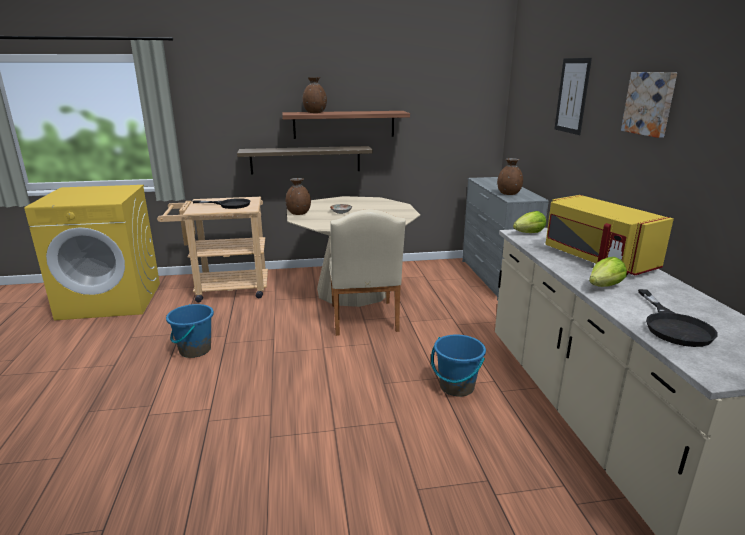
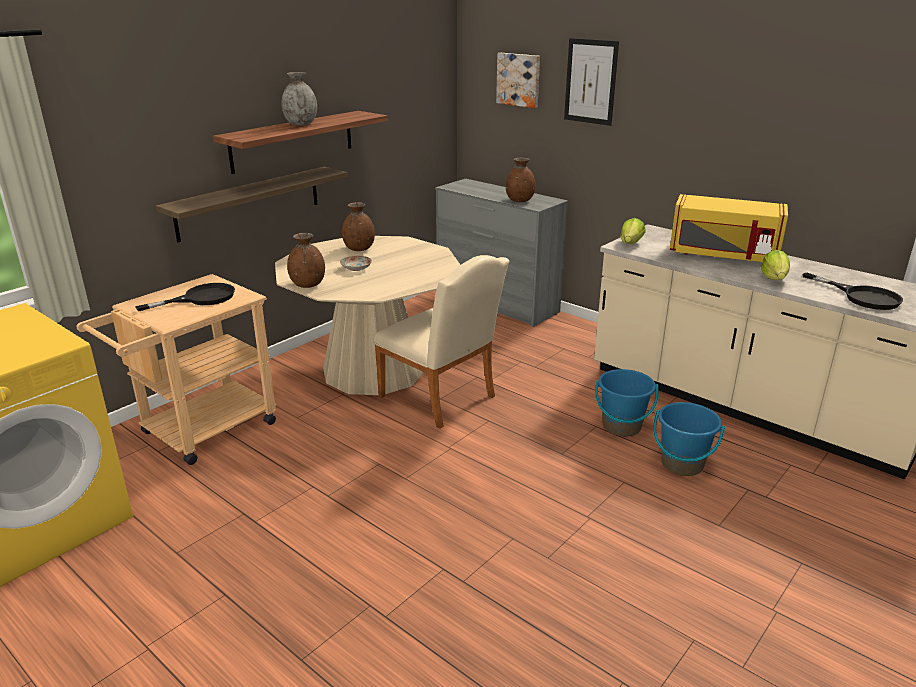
camera: 40 degrees left, 5 degrees up
blue bucket [166,304,214,358] -> blue bucket moved to [653,402,725,476]
brown vase [303,77,327,113] -> brown vase moved to [342,202,375,251]
picture [621,72,677,138] -> picture moved to [496,53,540,108]
none -> grey vase [281,72,317,125]

